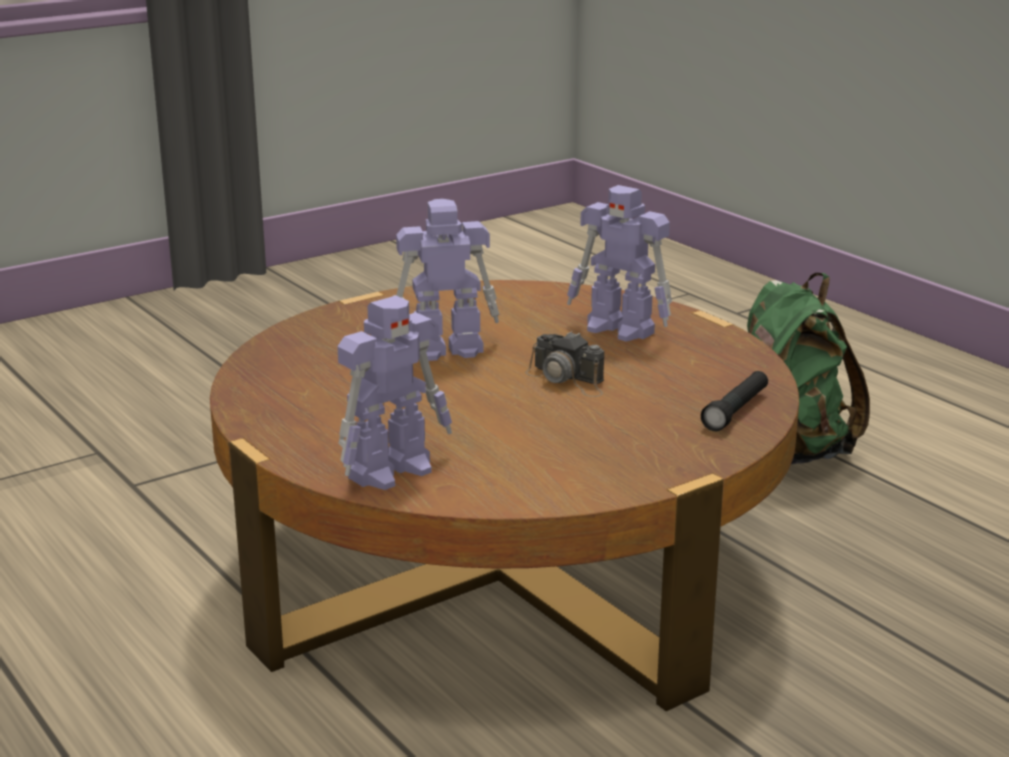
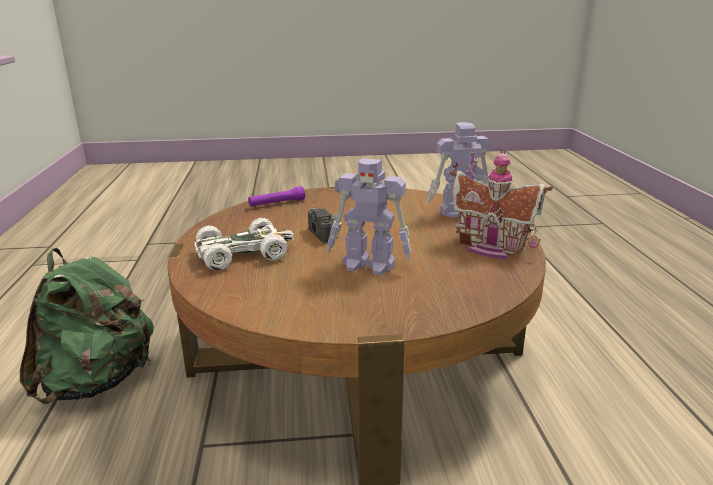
camera: 150 degrees left, 0 degrees up
toy robot [567,185,672,342] -> white toy car [195,218,294,270]
black flashlight [701,371,768,431] -> purple flashlight [248,186,305,207]
none -> toy house [450,147,553,259]

